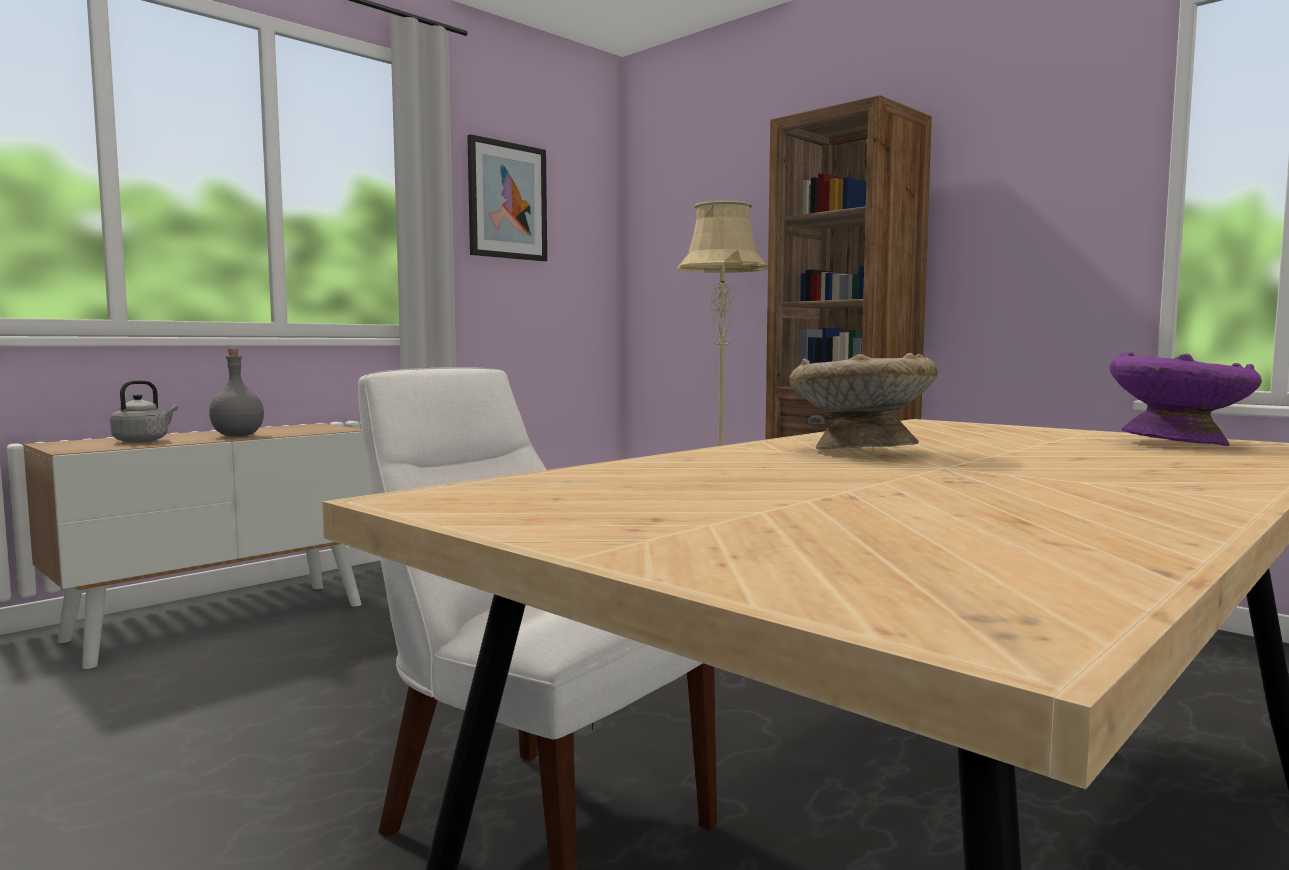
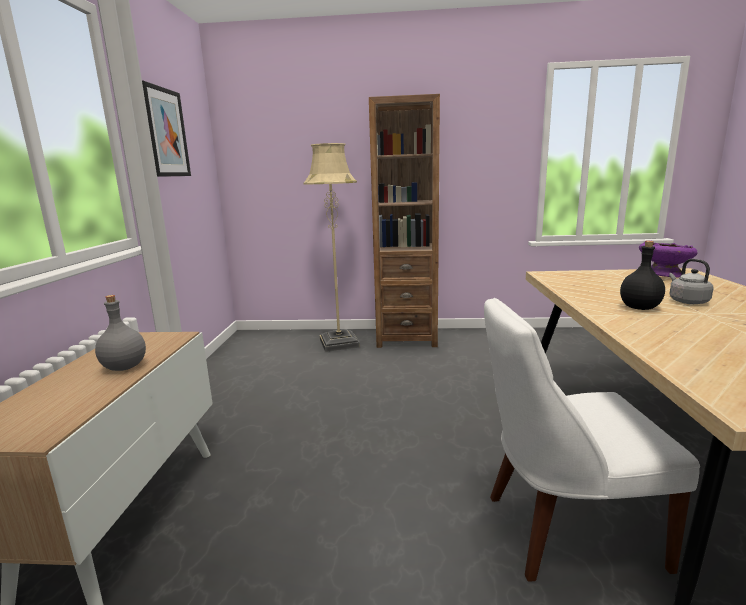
camera: 40 degrees left, 10 degrees up
grey kettle [110,380,178,443] -> grey kettle moved to [669,259,714,304]
beige bowl [789,353,938,450] -> black bottle [620,241,665,310]

